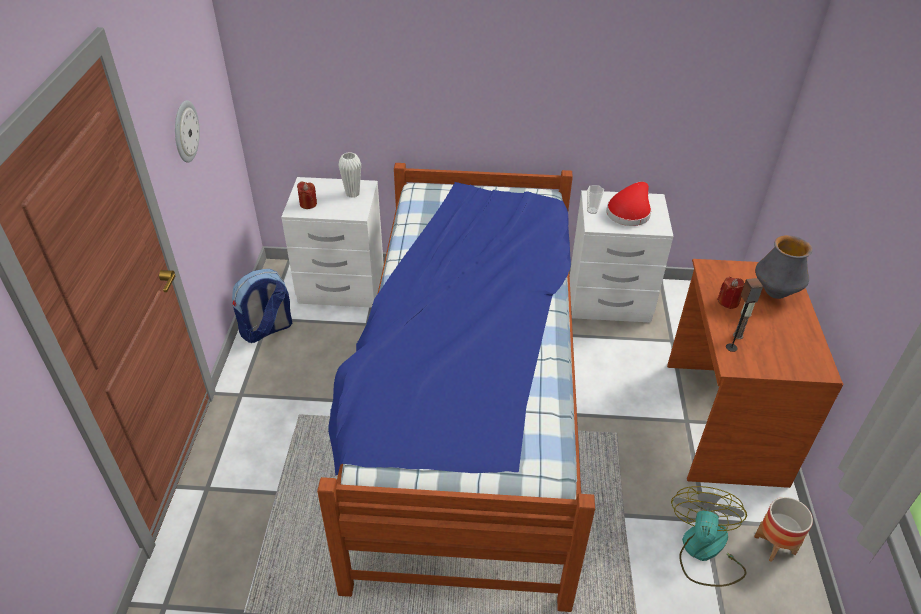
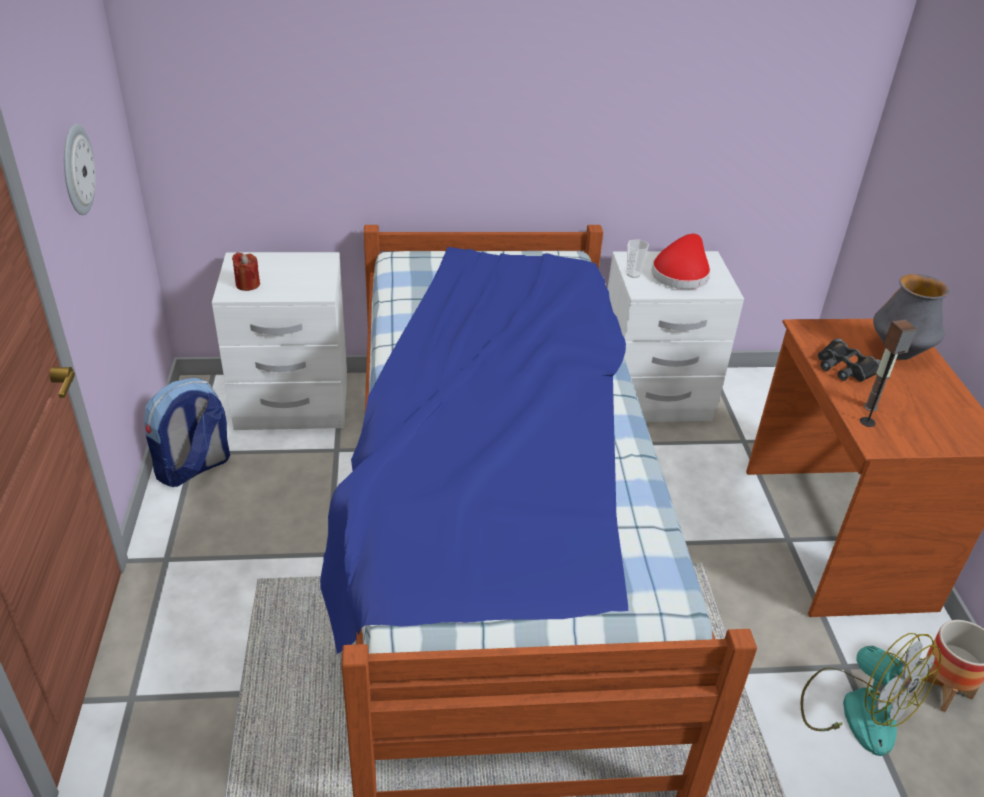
camera: 10 degrees left, 5 degrees down
white vase [338,152,361,198] -> none
fan [671,486,747,587] -> fan turned 135 degrees clockwise [801,633,941,756]
red candle [717,277,745,309] -> black binoculars [818,338,881,382]

